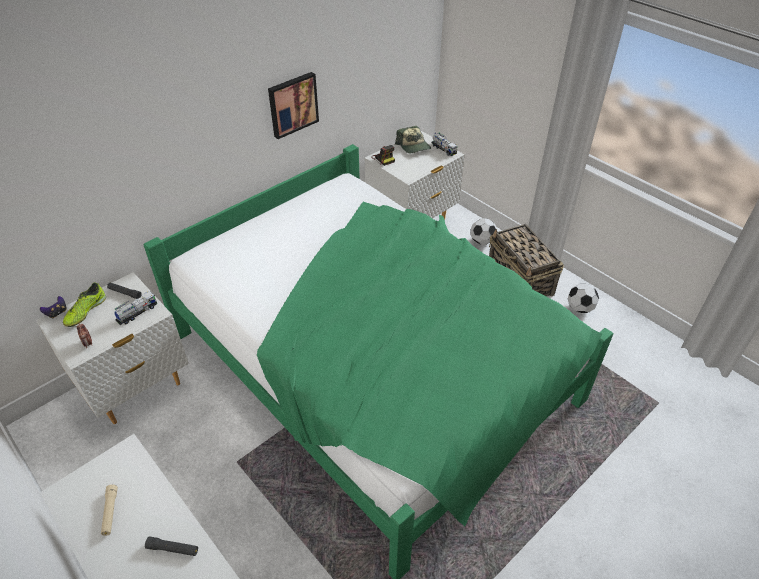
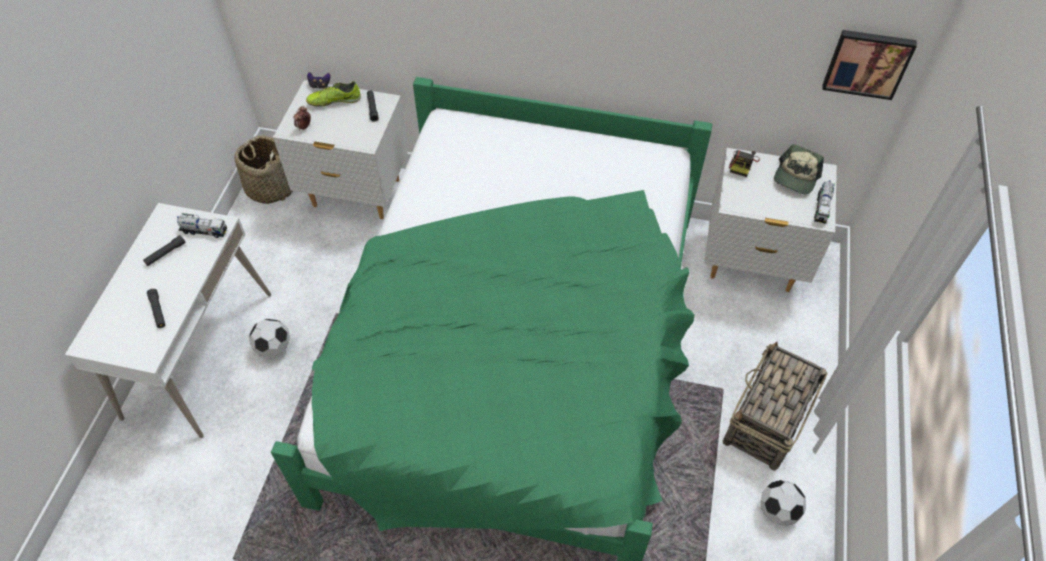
camera: 55 degrees right, 10 degrees up
beige flashlight [101,485,118,536] -> black flashlight [143,235,186,266]
toy truck [114,291,157,325] -> toy truck moved to [177,213,227,238]
picture [268,72,319,139] -> picture moved to [822,30,917,100]
football [470,218,497,245] -> football moved to [249,319,290,357]
none -> basket [234,135,293,204]

